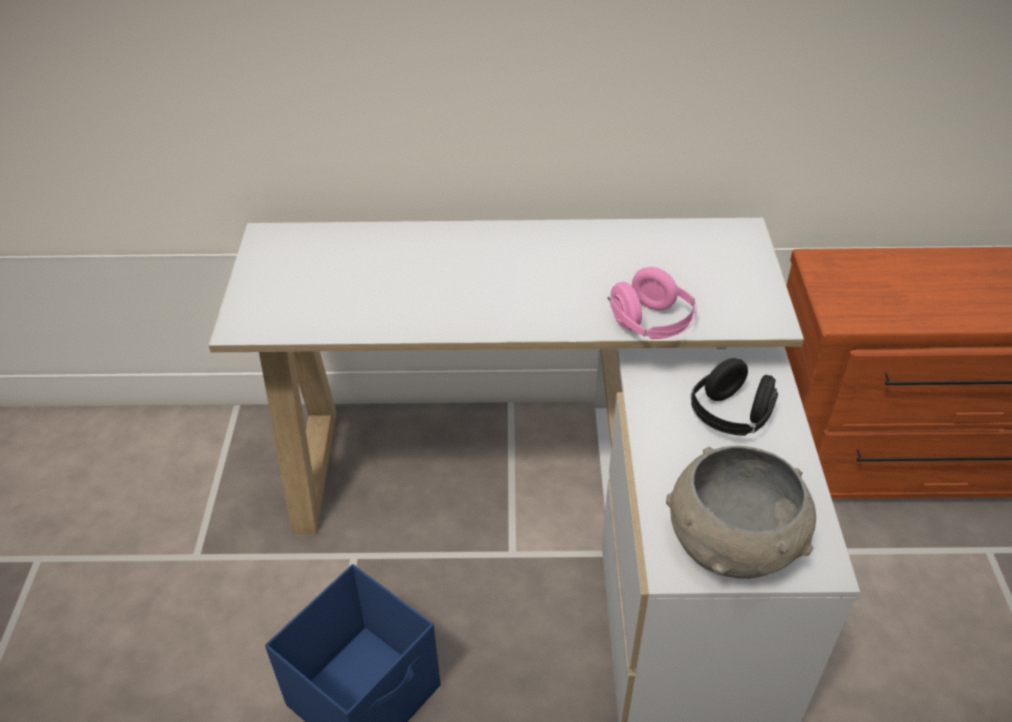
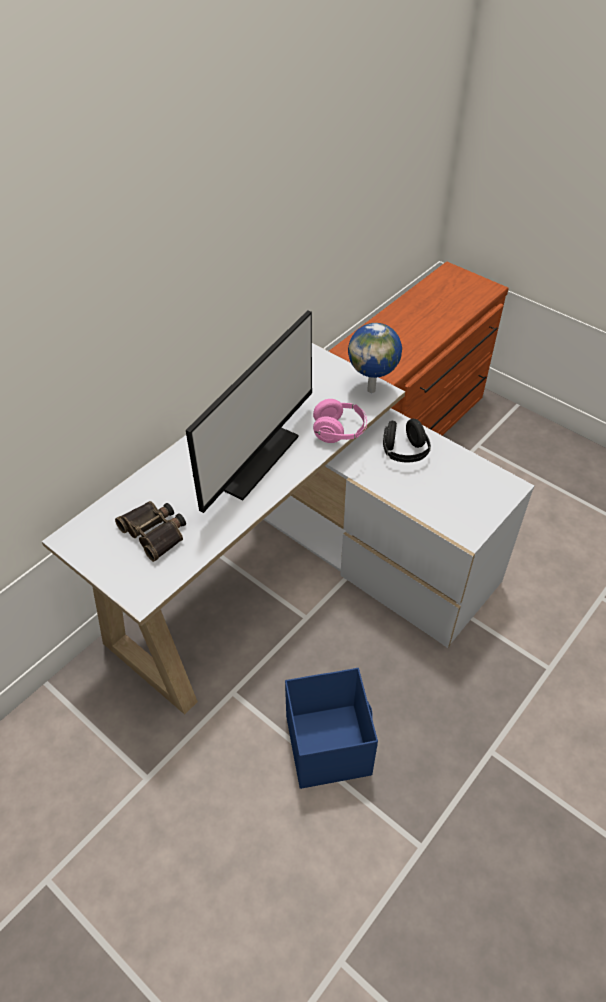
camera: 50 degrees left, 5 degrees up
grey bowl [666,446,816,579] -> none
none -> binoculars [115,501,186,562]
none -> monitor [186,310,312,513]
none -> globe [348,323,402,393]

